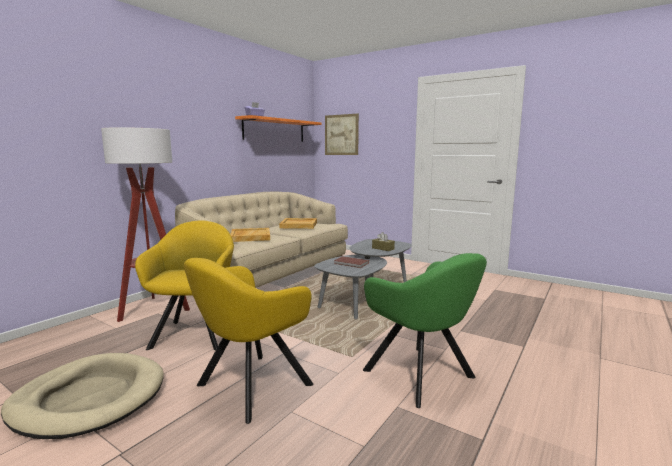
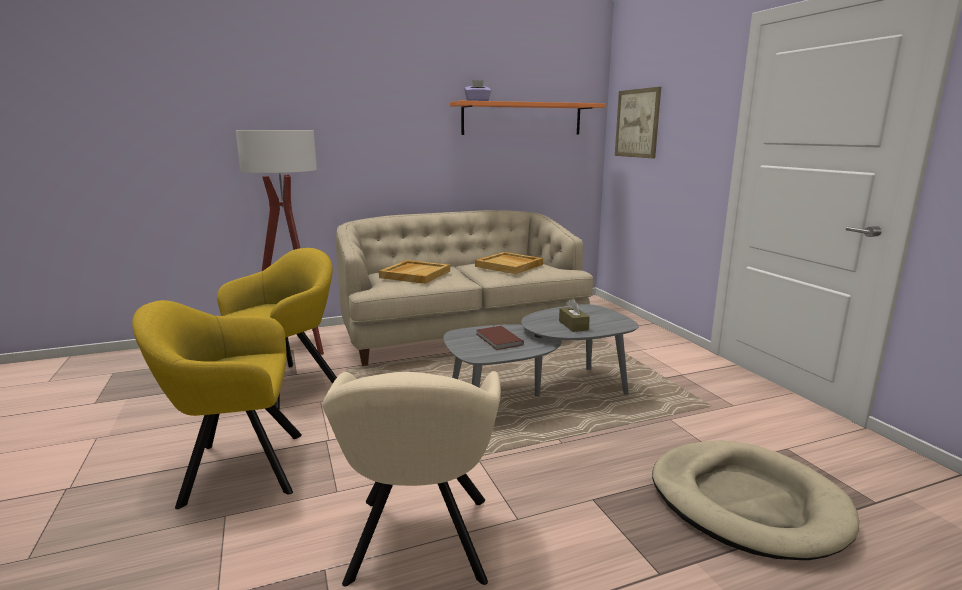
camera: 35 degrees right, 5 degrees up
beige dog bed [1,353,164,439] -> beige dog bed moved to [652,441,859,560]
green armchair [363,253,487,408] -> beige armchair [322,371,501,586]

